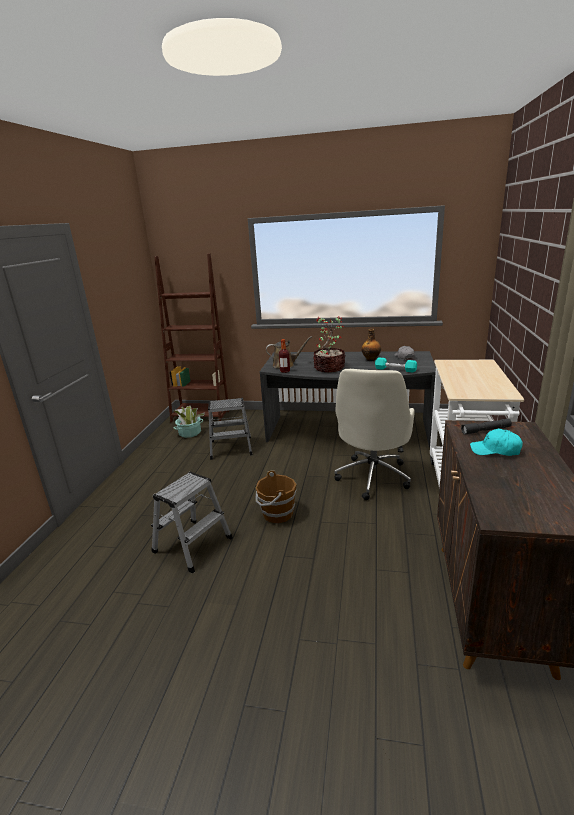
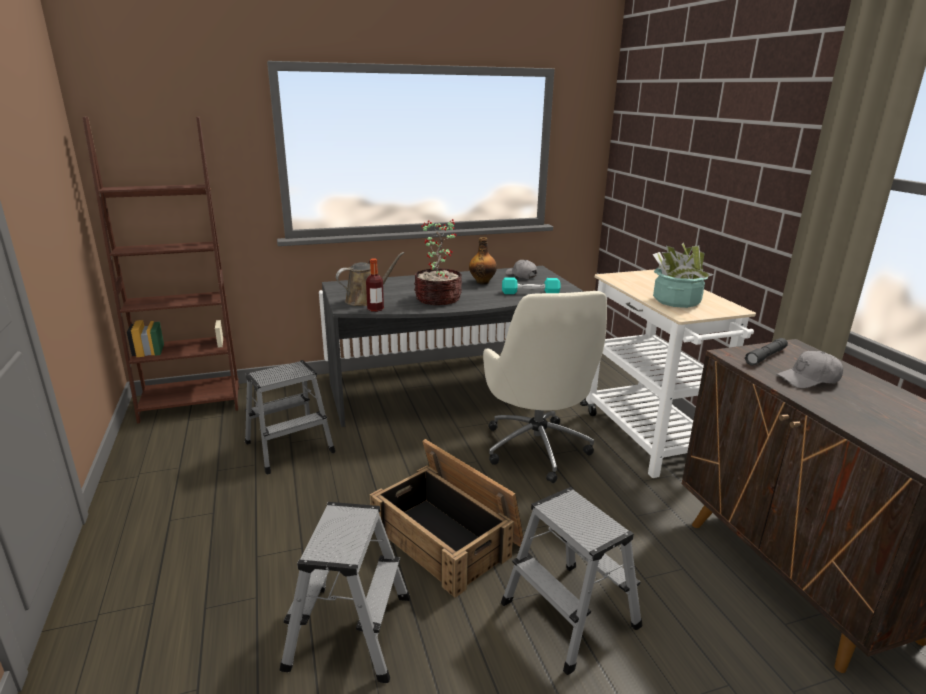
camera: 30 degrees left, 0 degrees up
potted plant [173,406,205,438] -> potted plant moved to [653,242,714,308]
brown bucket [255,471,297,523] -> crate [370,439,523,598]
turquoise cap [470,429,523,456] -> grey cap [776,351,843,388]
none -> grey step ladder [501,487,643,675]

